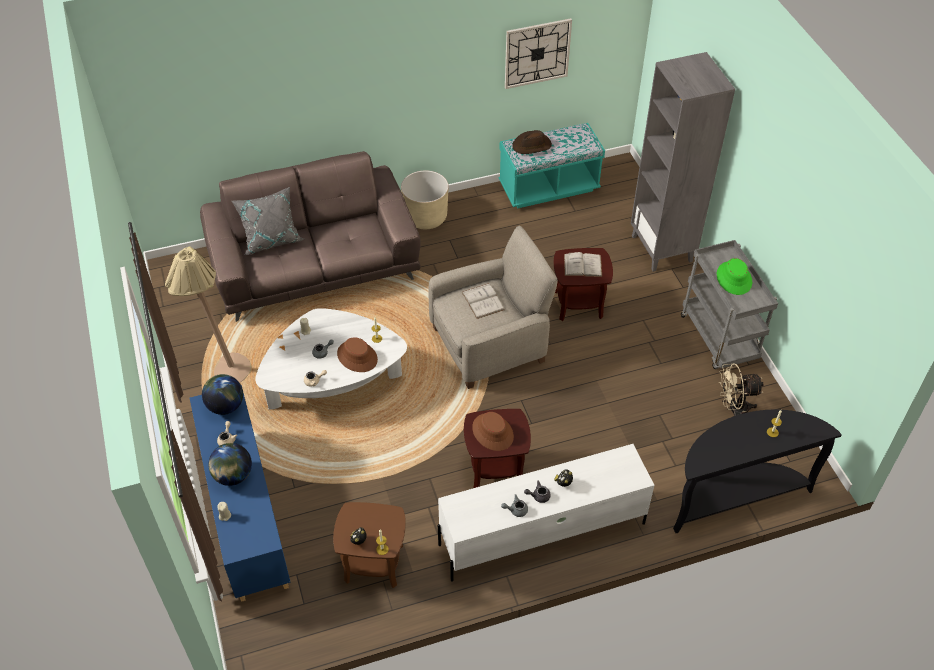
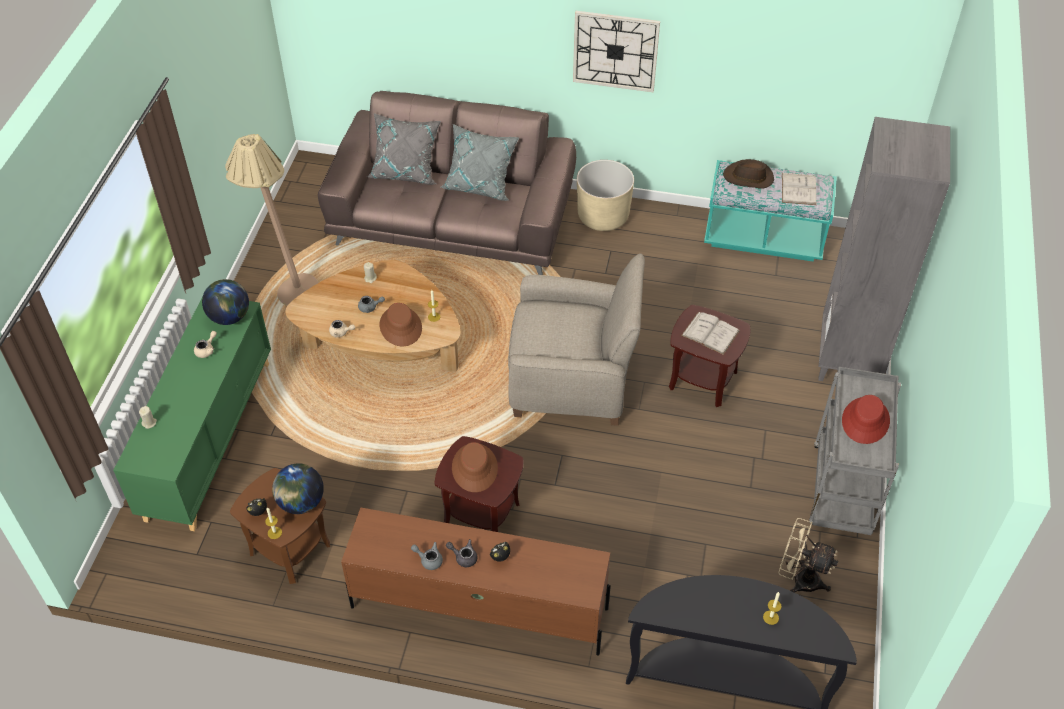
camera: 30 degrees right, 0 degrees up
blue cabinet [190,385,291,602] -> green cabinet [113,296,271,531]
globe [208,443,252,486] -> globe moved to [272,463,324,514]
white coffee table [255,308,407,410] -> brown coffee table [285,260,461,372]
white tv stand [438,444,654,582] -> brown tv stand [341,507,611,656]
white book [462,283,504,319] -> white book moved to [782,173,816,205]
wall clock [505,18,572,89] -> wall clock moved to [573,11,660,92]
green hat [717,258,752,295] -> red hat [842,395,890,444]
none -> grey pillow [441,124,519,201]

